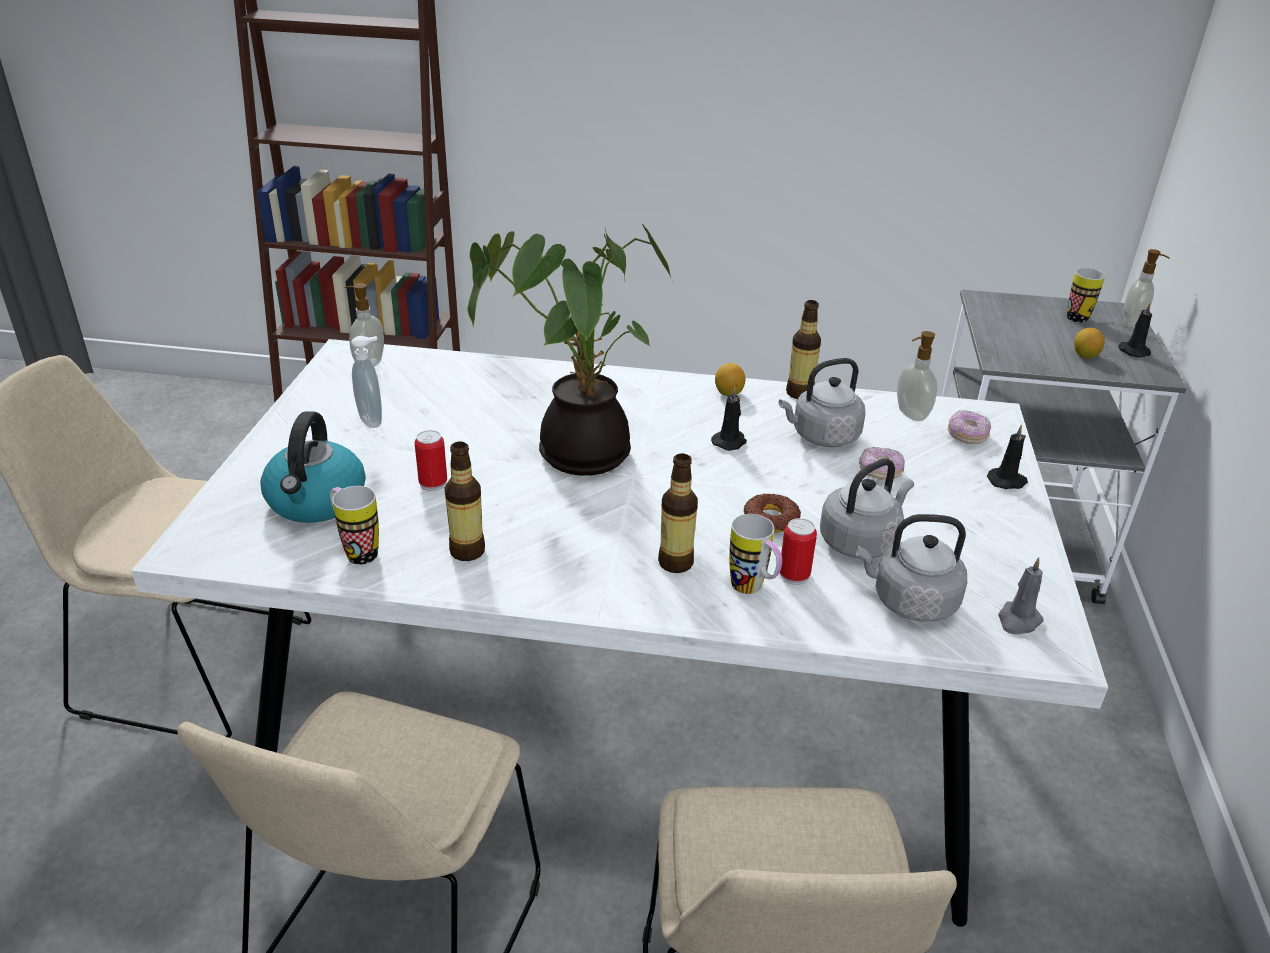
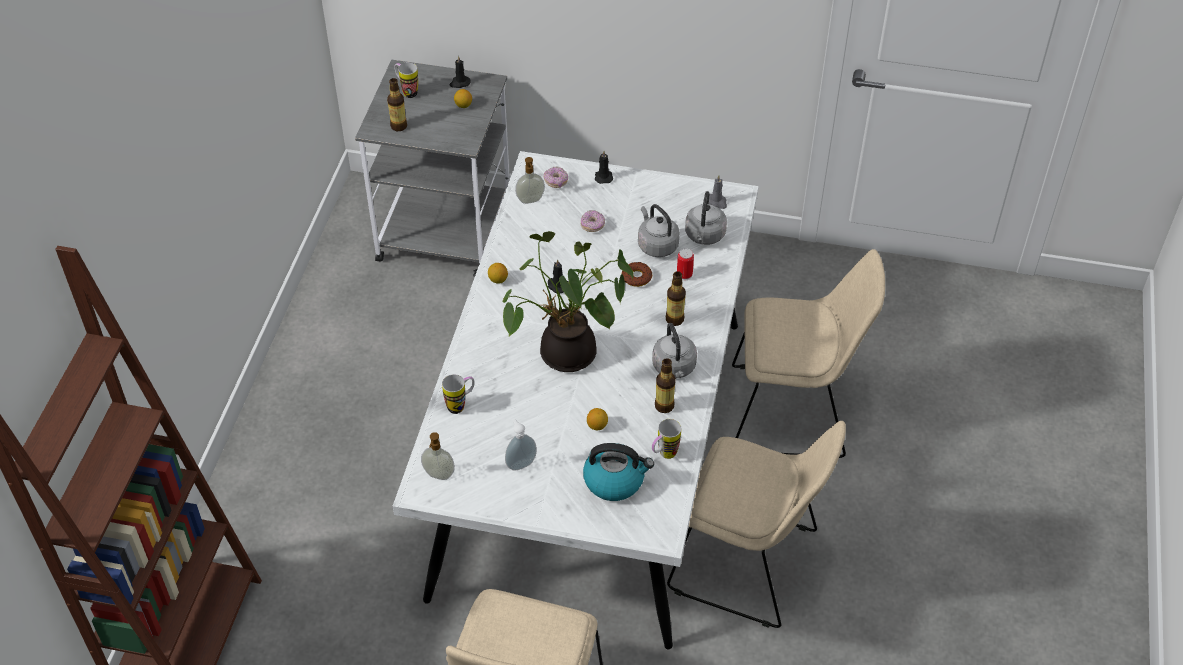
camera: 85 degrees left, 15 degrees up
can [415,430,447,491] -> lemon [587,408,608,430]
mug [729,514,782,594] -> mug moved to [442,374,475,414]
grey kettle [779,358,865,447] -> grey kettle moved to [652,323,697,378]
bottle [786,300,821,399] -> bottle moved to [387,78,407,131]
soap dispenser [1123,249,1170,327] -> none

